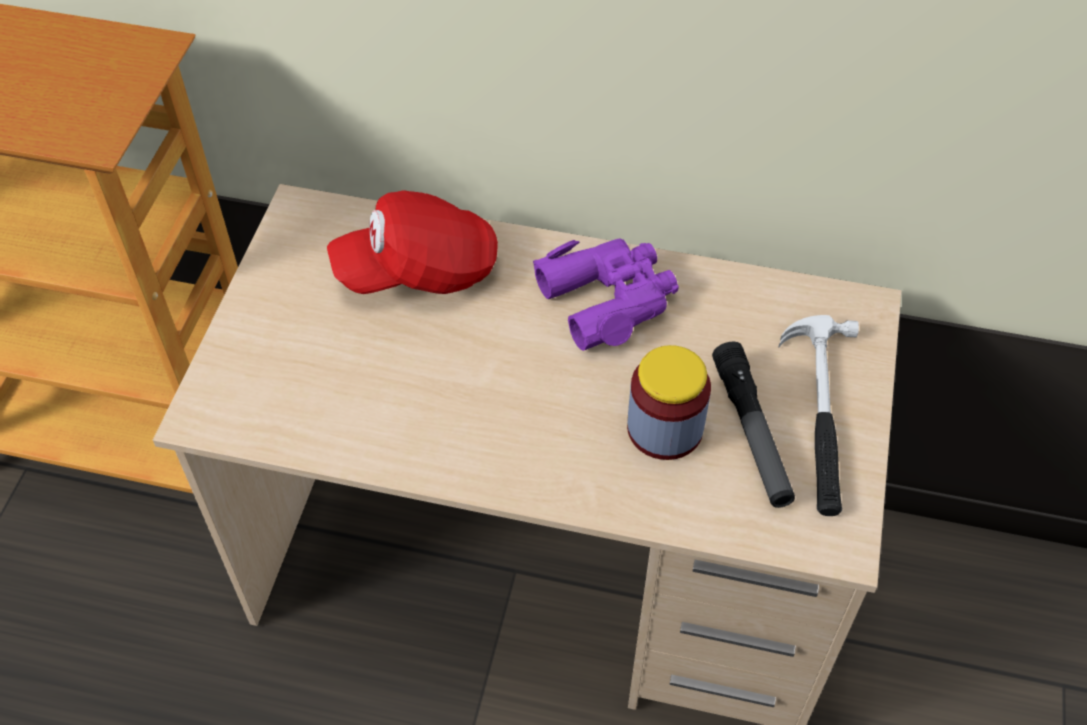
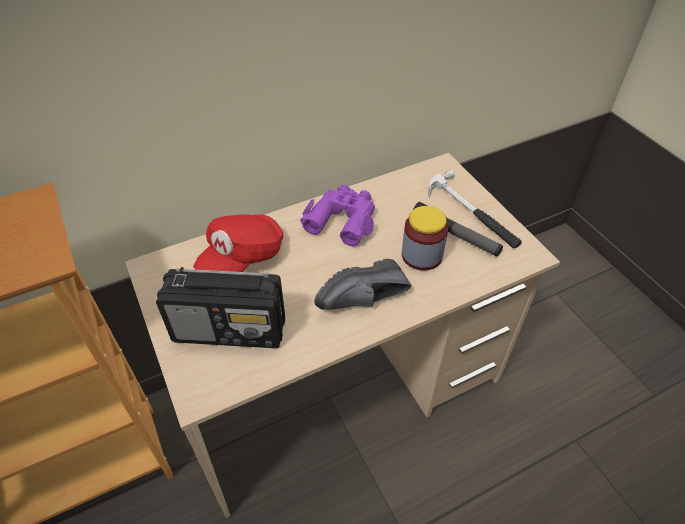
camera: 40 degrees left, 5 degrees down
none -> radio [156,267,285,348]
none -> black shoe [314,259,411,310]

